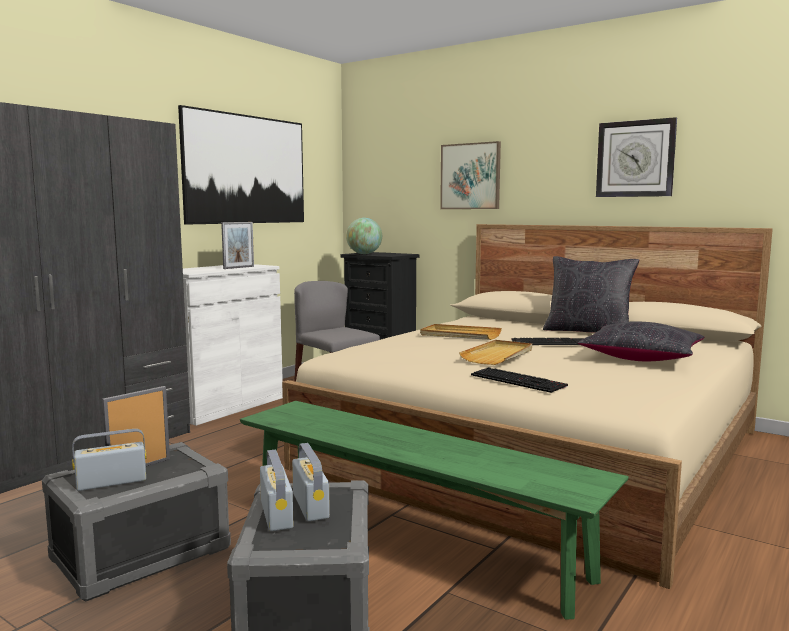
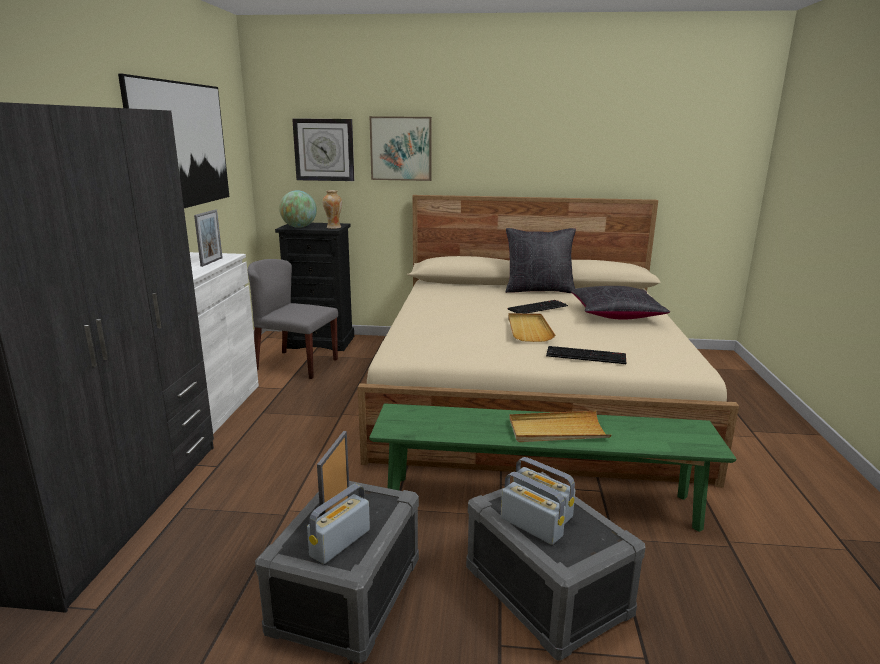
camera: 30 degrees left, 10 degrees up
beige tray [420,324,502,340] -> beige tray moved to [509,411,611,442]
wall clock [596,117,677,197] -> wall clock moved to [292,118,354,181]
none -> vase [323,190,342,229]

